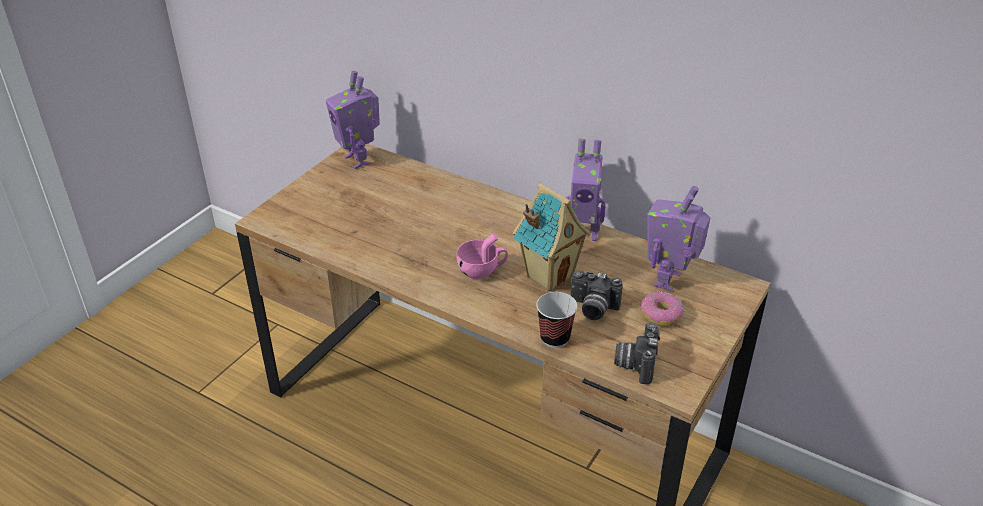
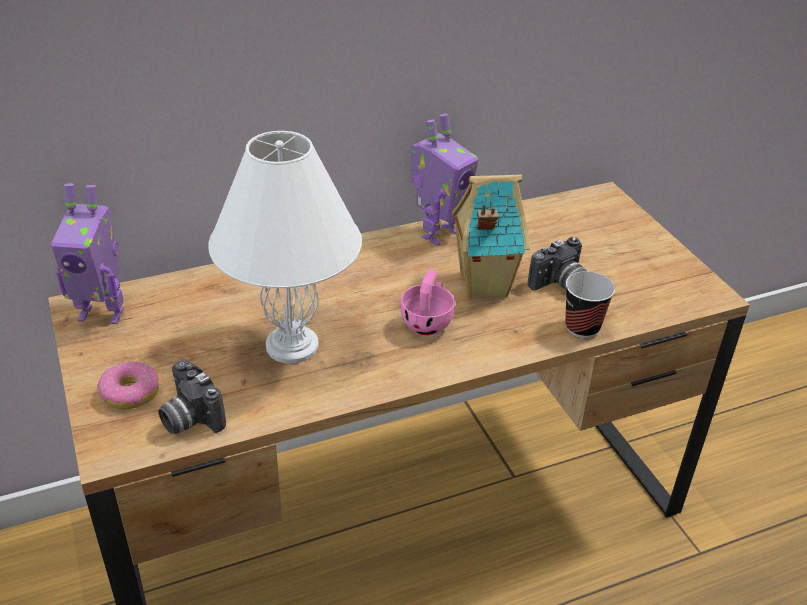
camera: 55 degrees left, 0 degrees up
camera [614,322,660,384] -> camera moved to [159,360,226,434]
donut [640,291,684,327] -> donut moved to [97,361,159,409]
toy robot [647,186,711,292] -> none
none -> white table lamp [208,131,362,364]

